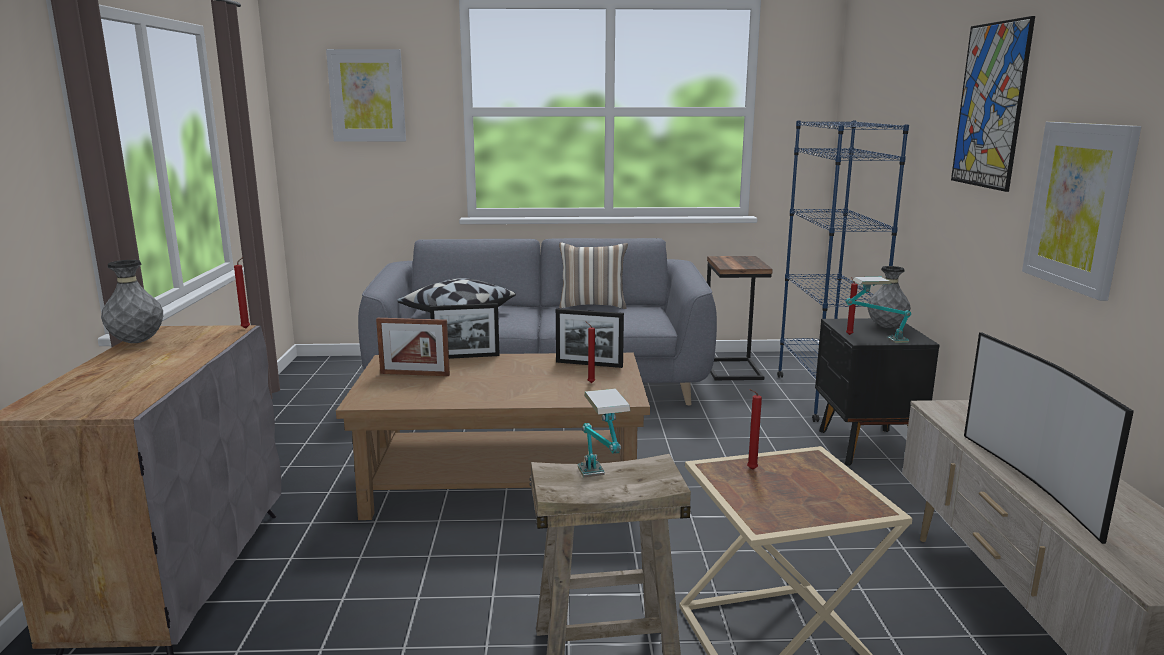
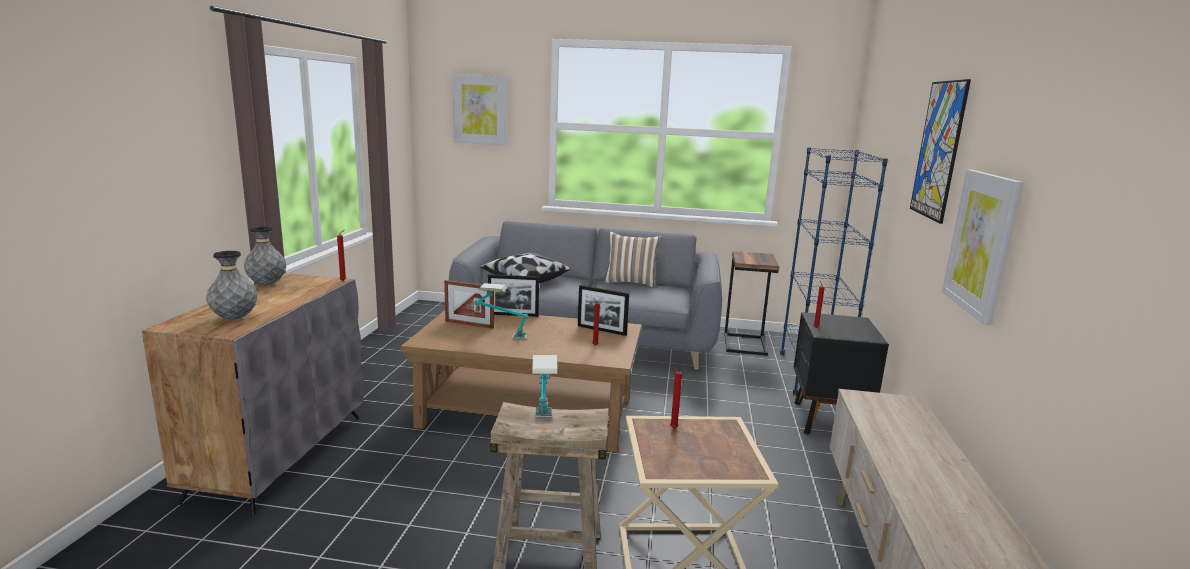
camera: 10 degrees right, 0 degrees up
table lamp [846,277,911,343] -> table lamp moved to [474,283,528,340]
grey vase [868,266,910,328] -> grey vase moved to [206,251,257,320]
television [964,332,1134,544] -> none

